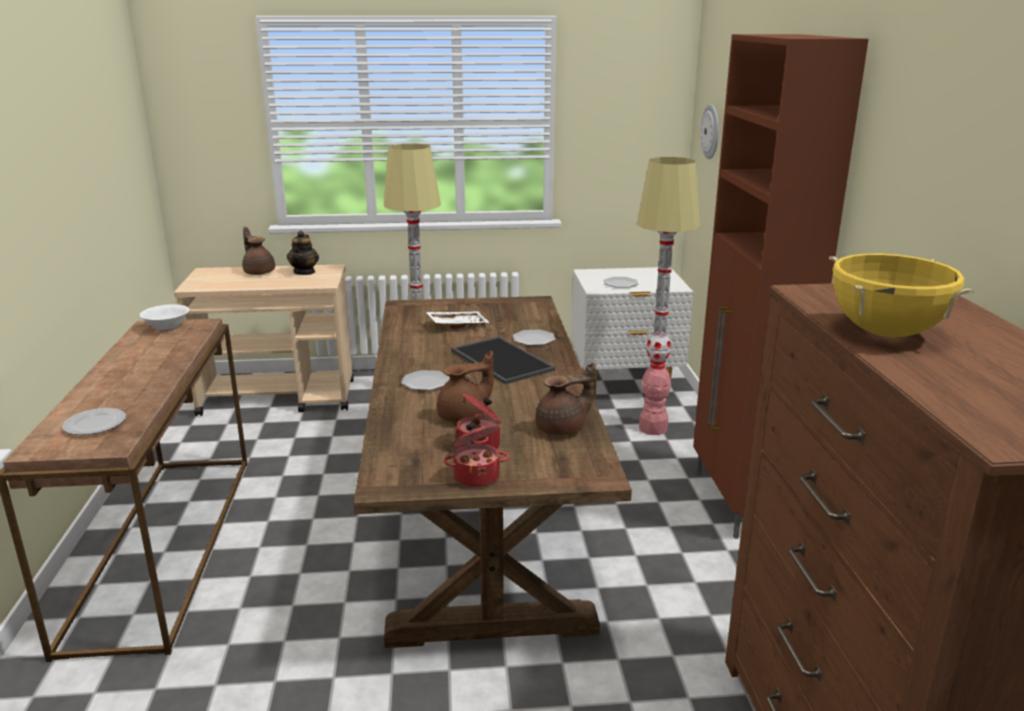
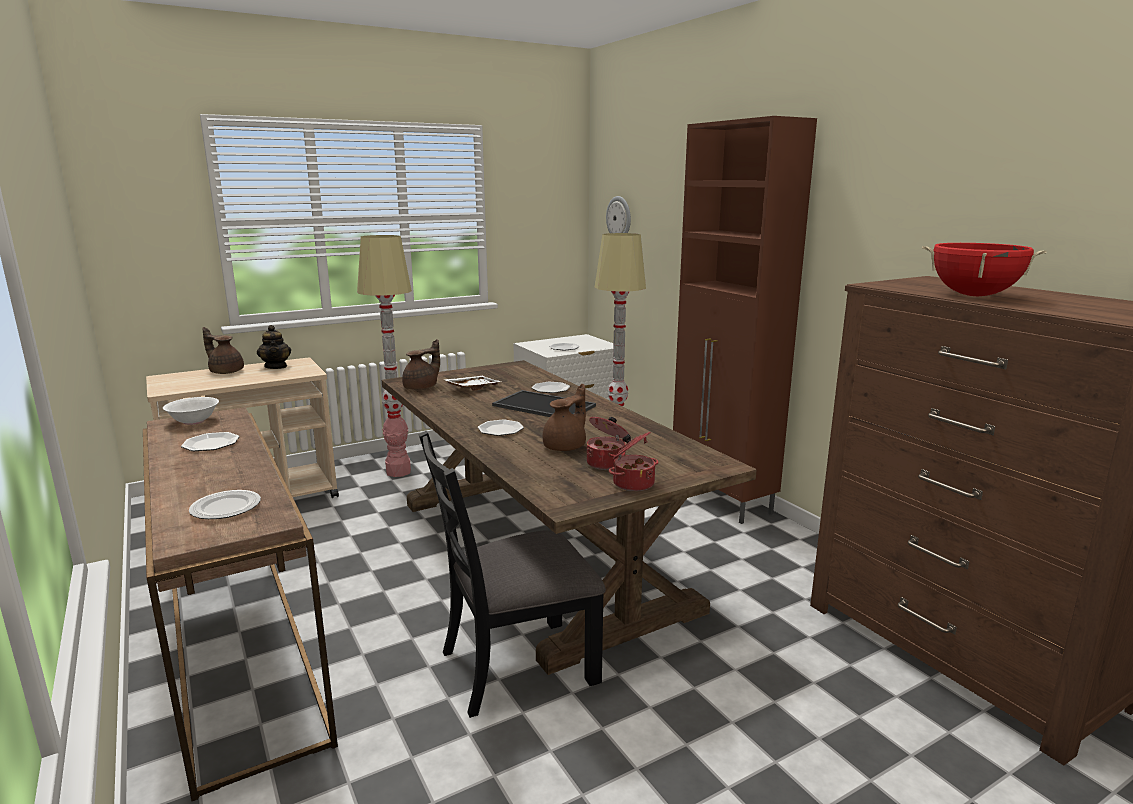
camera: 25 degrees left, 5 degrees down
brown teapot [535,362,595,436] -> brown teapot moved to [402,339,440,390]
yellow cooking pot [829,254,974,337] -> red cooking pot [922,243,1047,296]
none -> plate [181,432,240,451]
none -> black chair [418,431,606,718]

